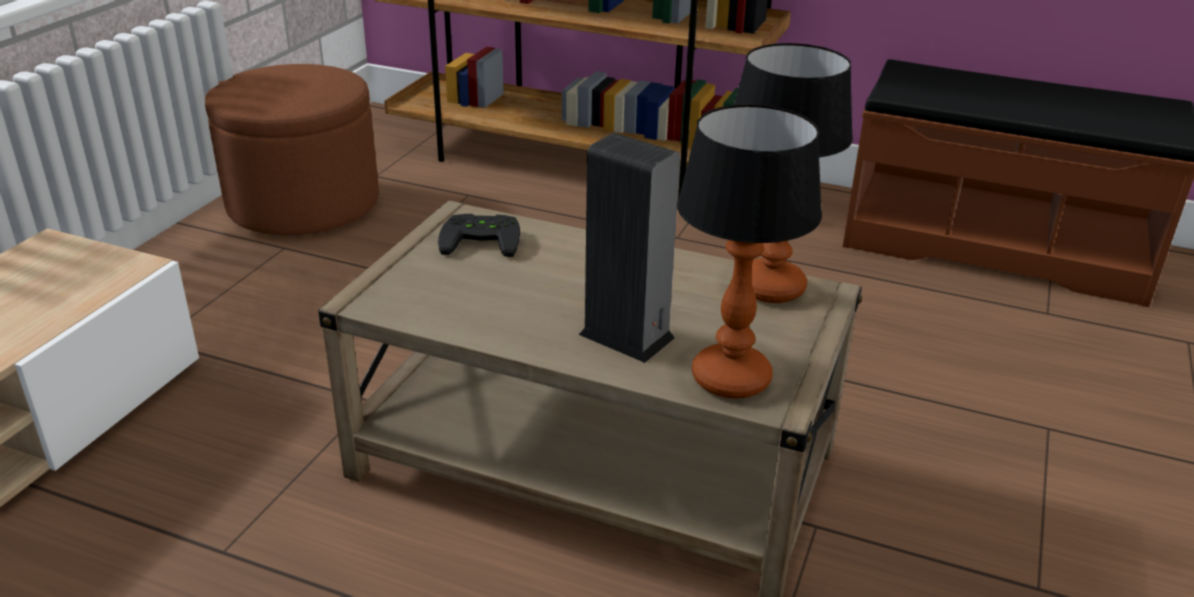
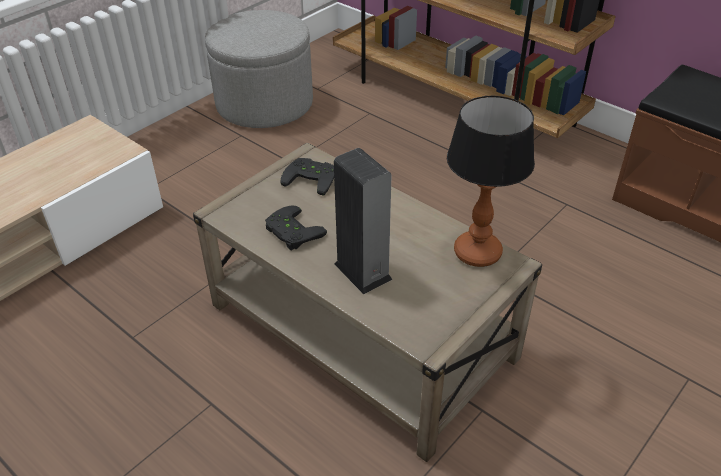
camera: 20 degrees right, 10 degrees up
brown ottoman [205,64,379,235] -> grey ottoman [205,10,313,128]
table lamp [677,104,822,399] -> none
none -> black game controller [265,205,327,250]

